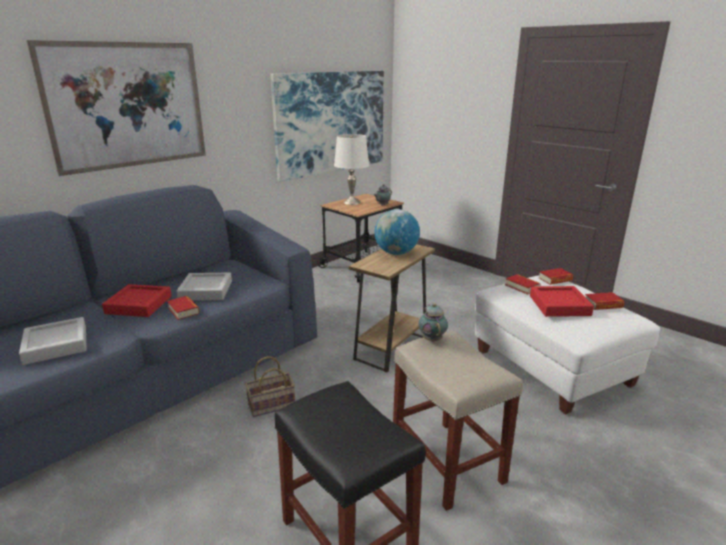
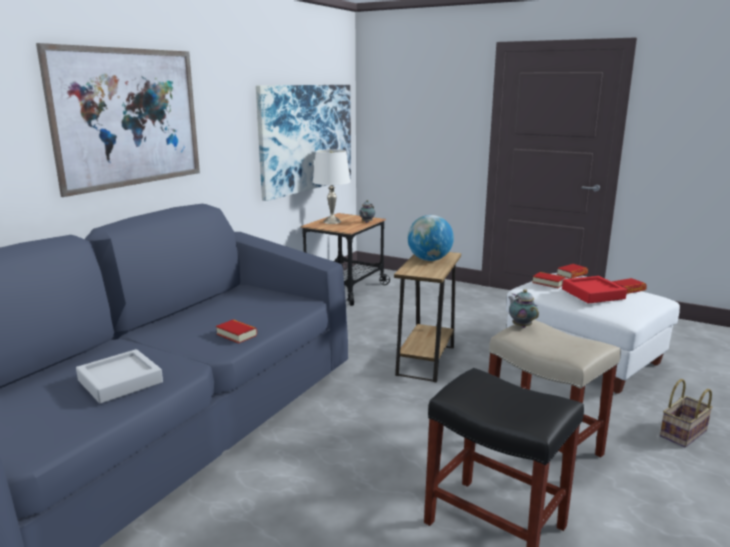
camera: 15 degrees left, 5 degrees down
red tray [102,284,172,317] -> none
grey tray [176,272,232,301] -> none
basket [245,356,295,417] -> basket moved to [660,379,713,447]

